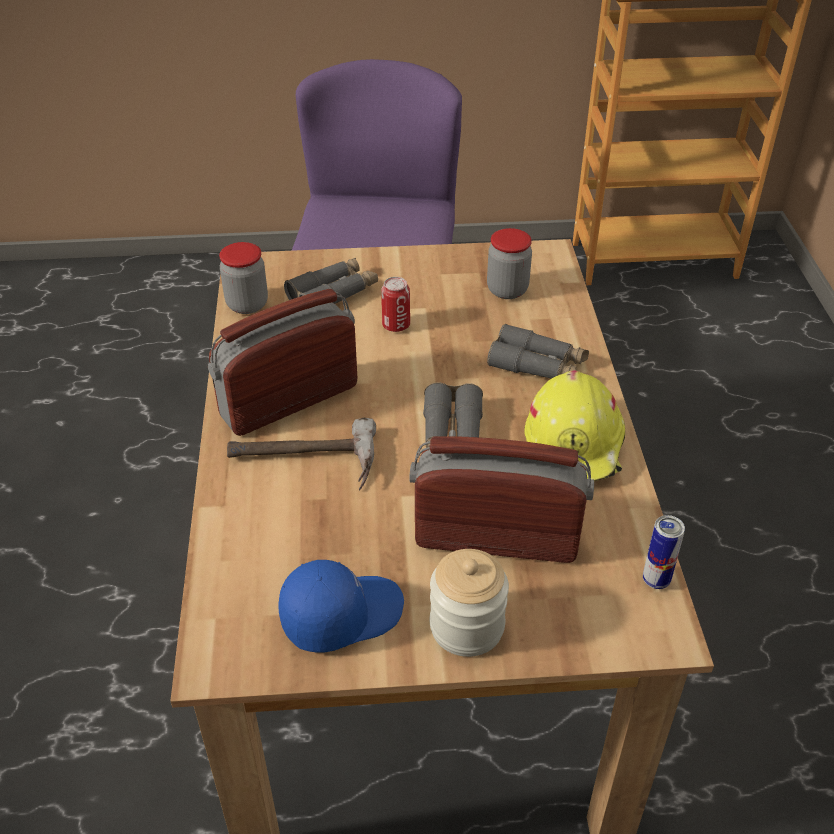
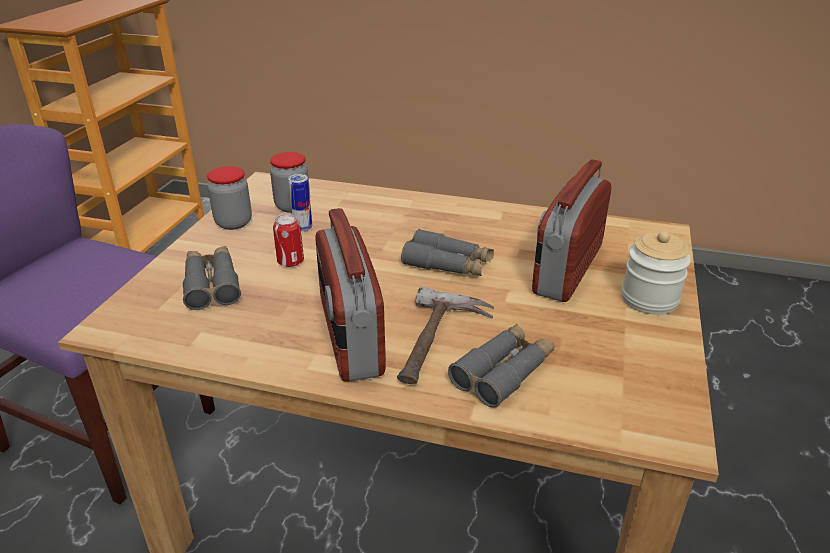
camera: 70 degrees left, 10 degrees down
jar [219,242,268,314] -> jar moved to [207,166,252,230]
blue cap [278,560,404,653] -> none
grey binoculars [487,324,589,379] -> grey binoculars moved to [448,324,555,408]
yellow hard hat [524,371,625,481] -> none
can [643,515,685,589] -> can moved to [288,174,312,232]

